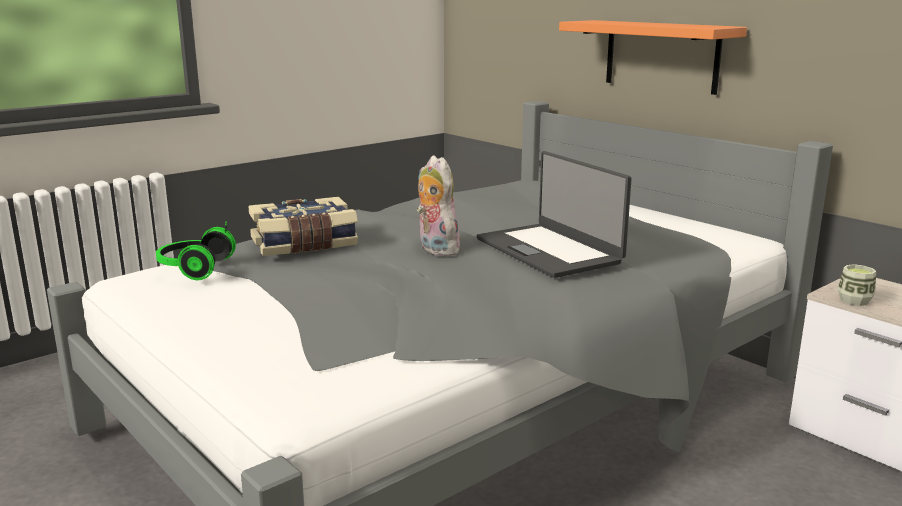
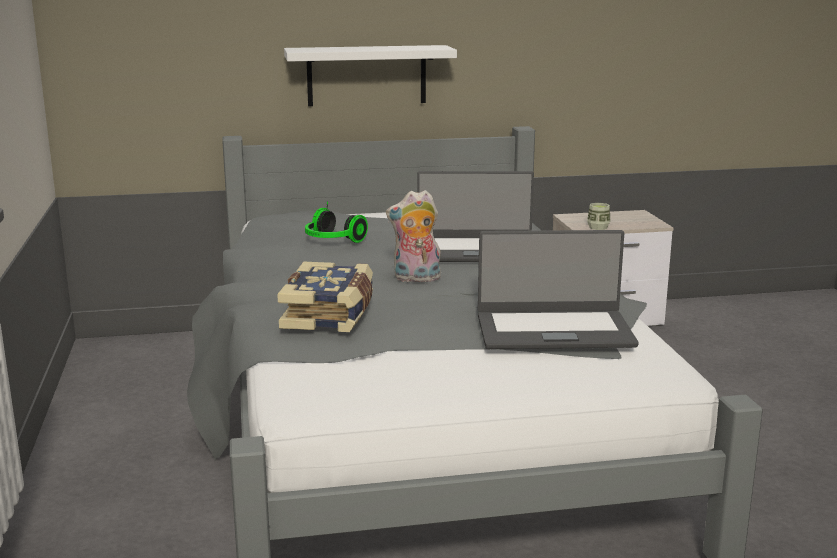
camera: 60 degrees left, 0 degrees up
headphones [156,222,236,280] -> headphones moved to [305,202,368,243]
orange shelf [559,20,747,95] -> white shelf [284,45,457,106]
none -> laptop [478,230,639,349]

